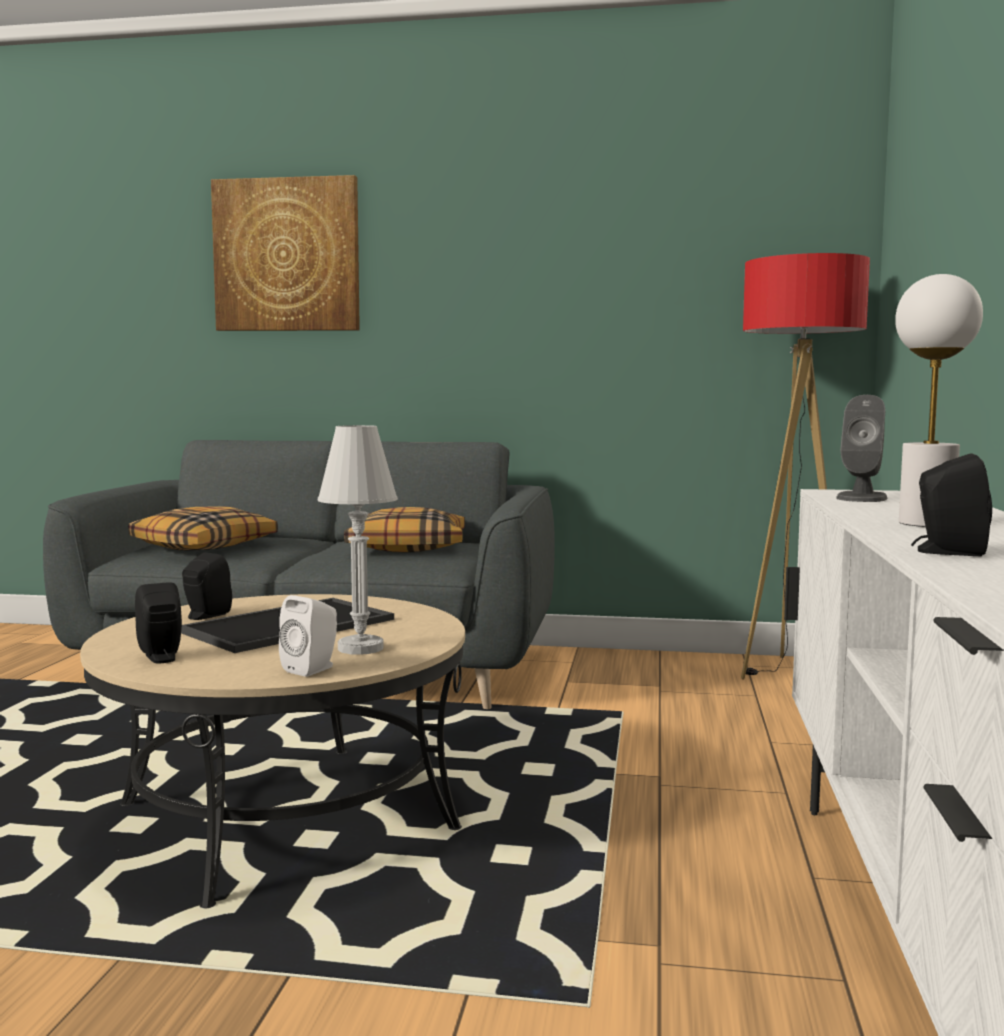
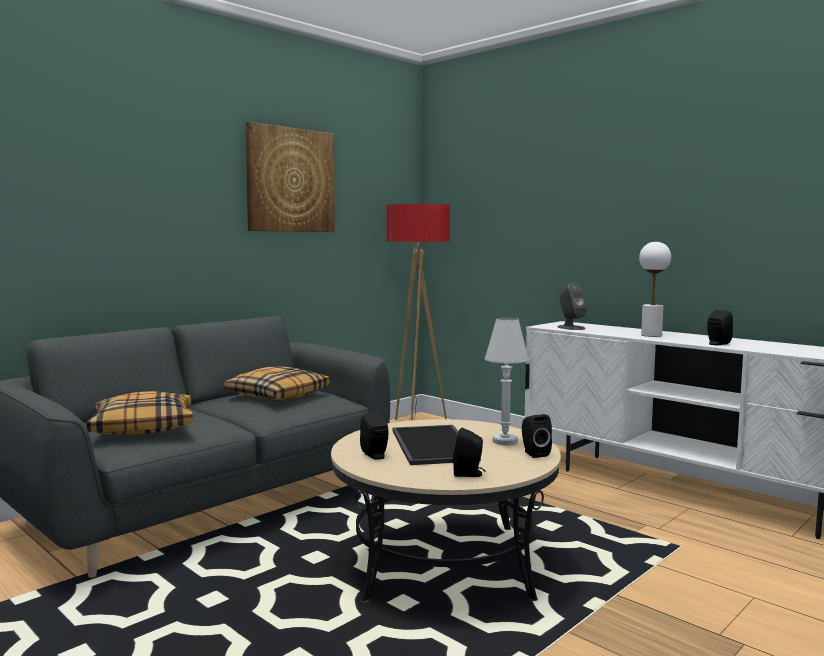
camera: 55 degrees left, 0 degrees up
picture [211,175,360,331] -> picture moved to [246,122,335,232]
white speaker [279,595,337,677] -> black speaker [522,414,552,458]

